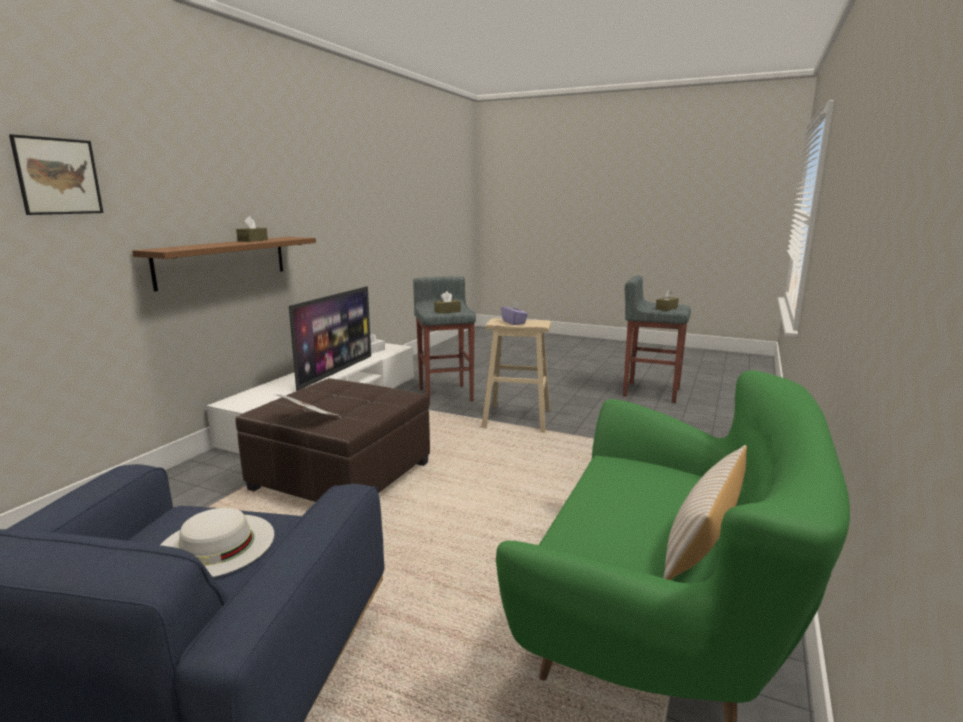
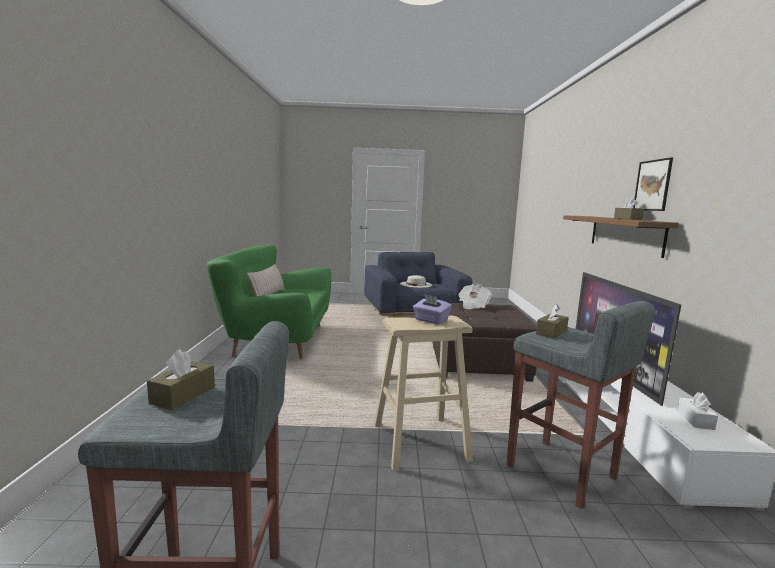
camera: 155 degrees right, 5 degrees down
picture [9,134,103,215] -> picture moved to [633,157,673,211]

